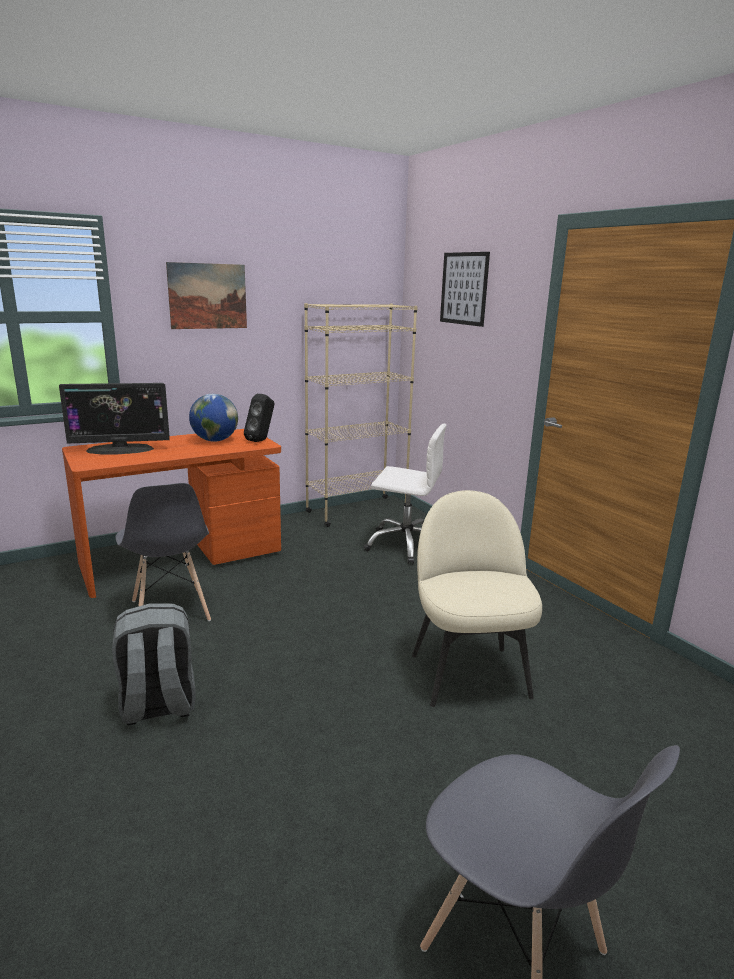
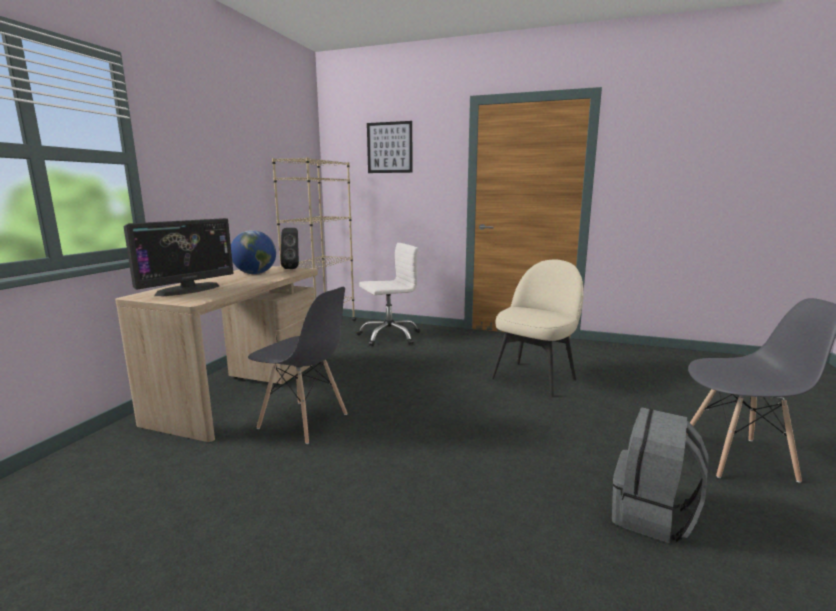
camera: 40 degrees left, 5 degrees down
orange desk [62,429,281,598] -> beige desk [115,266,318,442]
grey backpack [112,603,196,725] -> grey backpack moved to [612,407,709,543]
picture [166,262,247,329] -> none
beige chair [412,490,542,707] -> beige chair turned 90 degrees clockwise [491,260,584,397]

